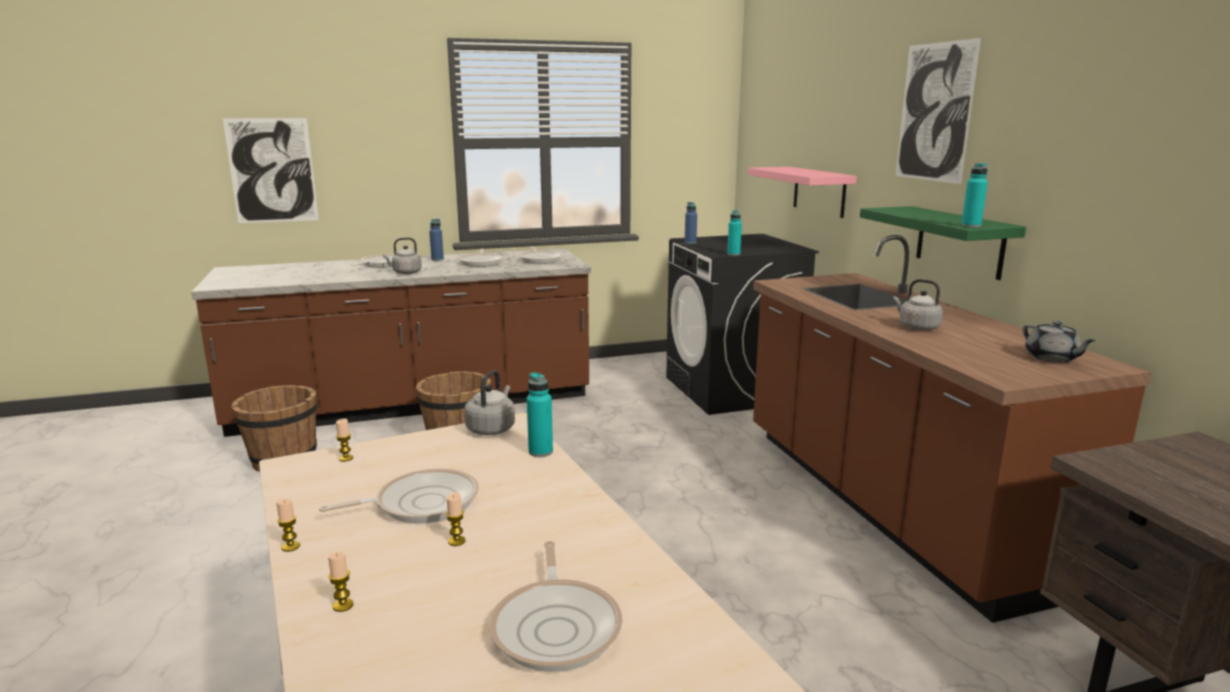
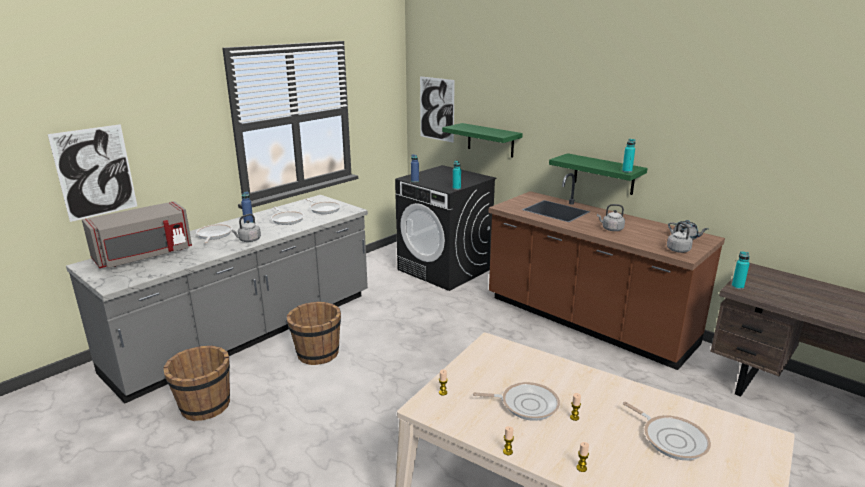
camera: 30 degrees left, 5 degrees up
brown counter [191,248,591,437] -> grey counter [66,195,368,403]
frying pan [319,468,479,524] -> frying pan turned 60 degrees clockwise [473,382,560,421]
grey kettle [464,370,515,435] -> grey kettle moved to [667,222,693,253]
turquoise bottle [527,372,553,457] -> turquoise bottle moved to [732,251,750,289]
pink shelf [748,167,857,218] -> green shelf [442,123,523,158]
picture [896,38,981,184] -> picture moved to [420,76,455,143]
none -> grey microwave [82,201,192,268]

